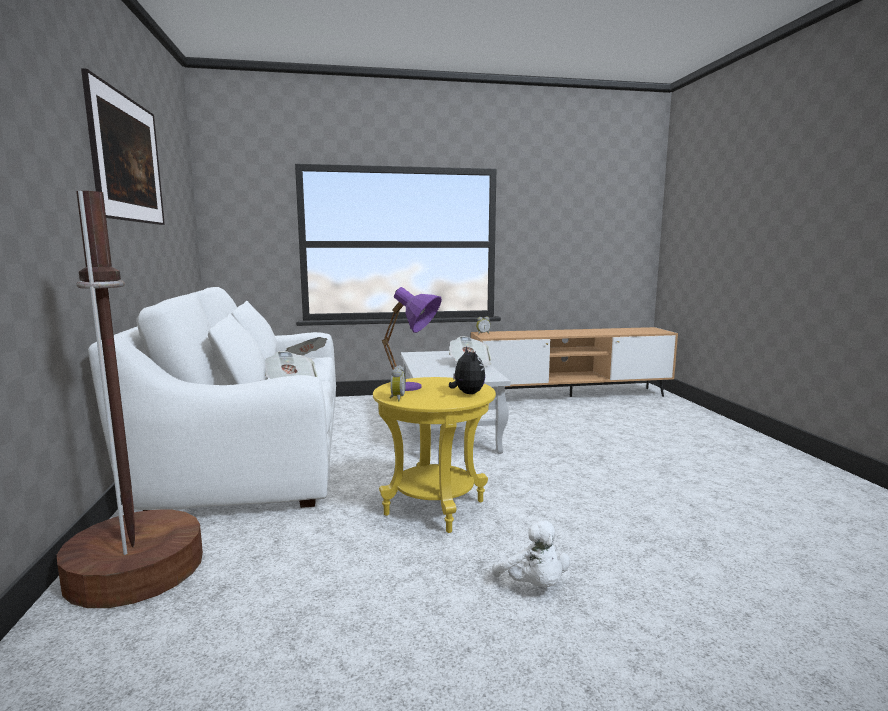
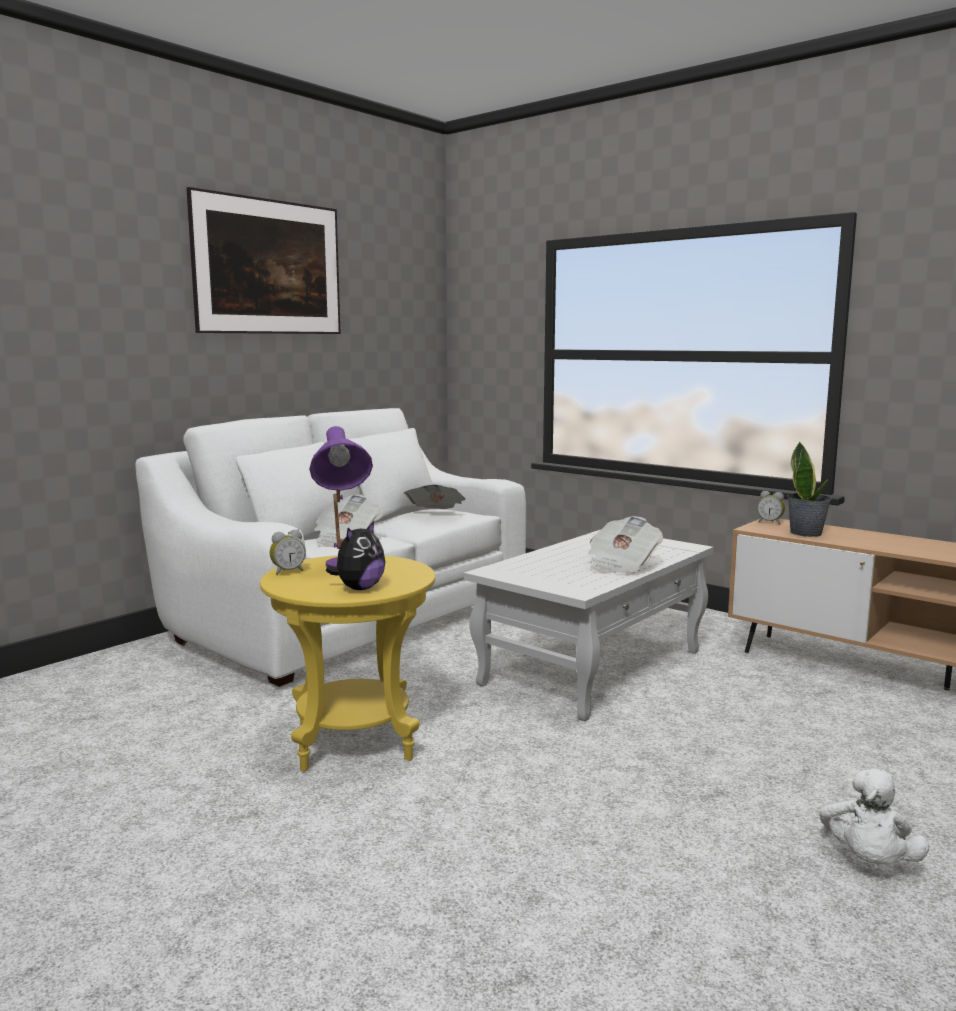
camera: 50 degrees right, 0 degrees up
brown floor lamp [57,191,203,608] -> none
white plush toy [493,520,570,587] -> white plush toy moved to [819,768,929,864]
none -> potted plant [787,441,832,537]

